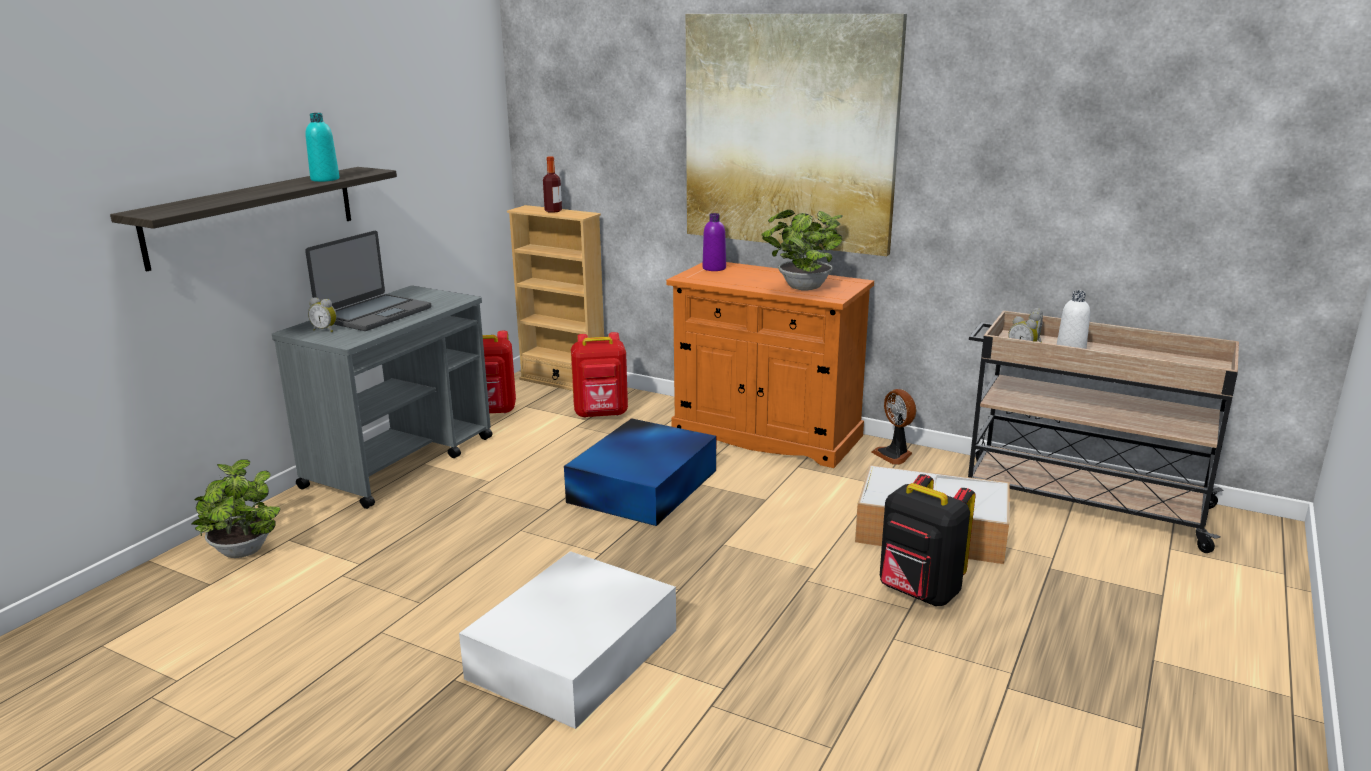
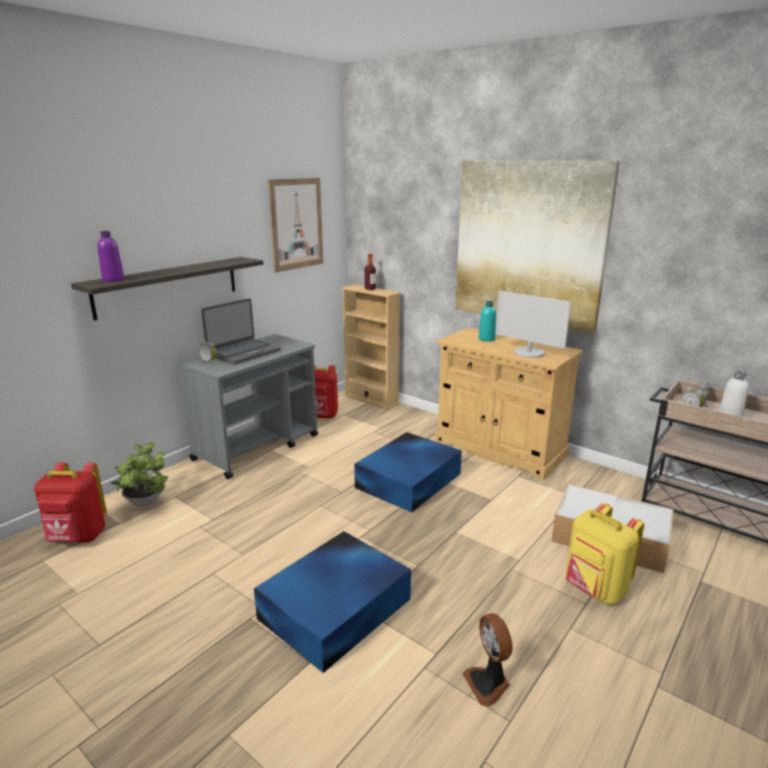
camera: 10 degrees right, 0 degrees up
turquoise bottle [305,113,339,182] -> turquoise bottle moved to [479,301,496,341]
white storage box [459,551,676,729] -> blue storage box [254,531,411,673]
red backpack [571,332,628,418] -> red backpack moved to [34,462,107,543]
orange cabinet [666,262,874,468] -> beige cabinet [435,327,583,480]
purple bottle [703,213,726,271] -> purple bottle moved to [97,231,124,282]
potted plant [761,210,843,290] -> monitor [495,291,571,358]
fan [871,389,916,465] -> fan moved to [462,613,513,707]
black backpack [880,474,975,606] -> yellow backpack [566,503,644,605]
none -> picture [268,178,323,272]

